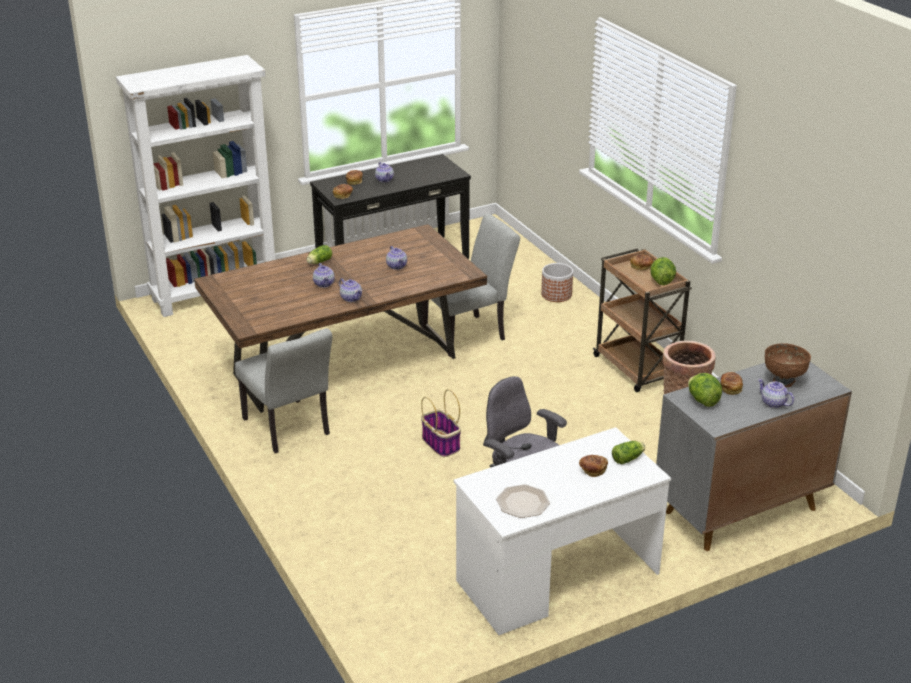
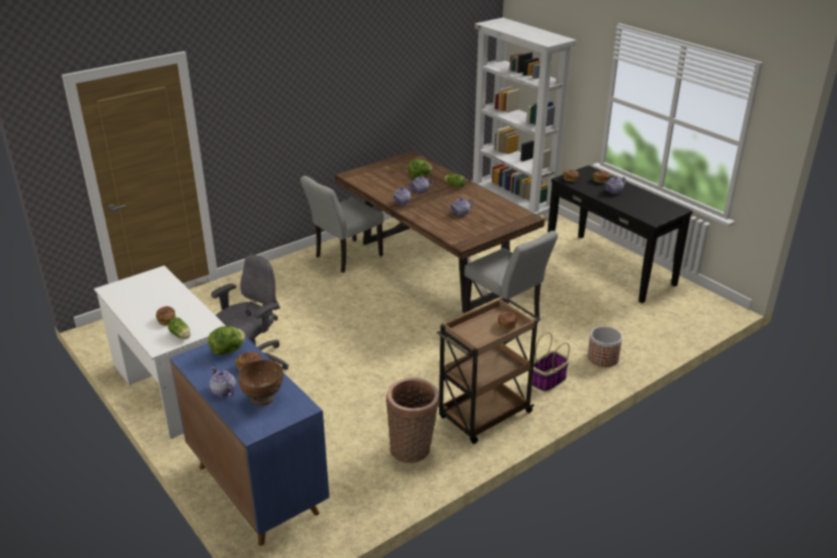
camera: 80 degrees right, 0 degrees up
basket [421,389,461,457] -> basket moved to [532,332,570,392]
plate [496,484,550,518] -> none
lettuce [650,257,676,285] -> lettuce moved to [408,159,433,178]
grey cabinet [656,362,852,551] -> blue cabinet [170,336,329,546]
teapot [758,379,794,408] -> teapot turned 75 degrees counterclockwise [210,367,236,397]

